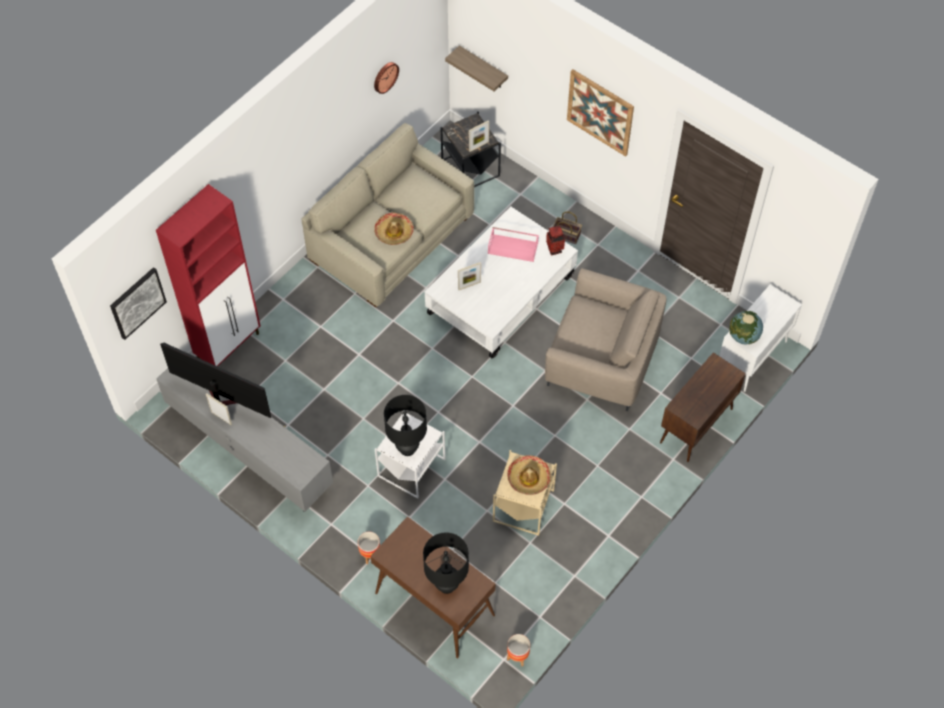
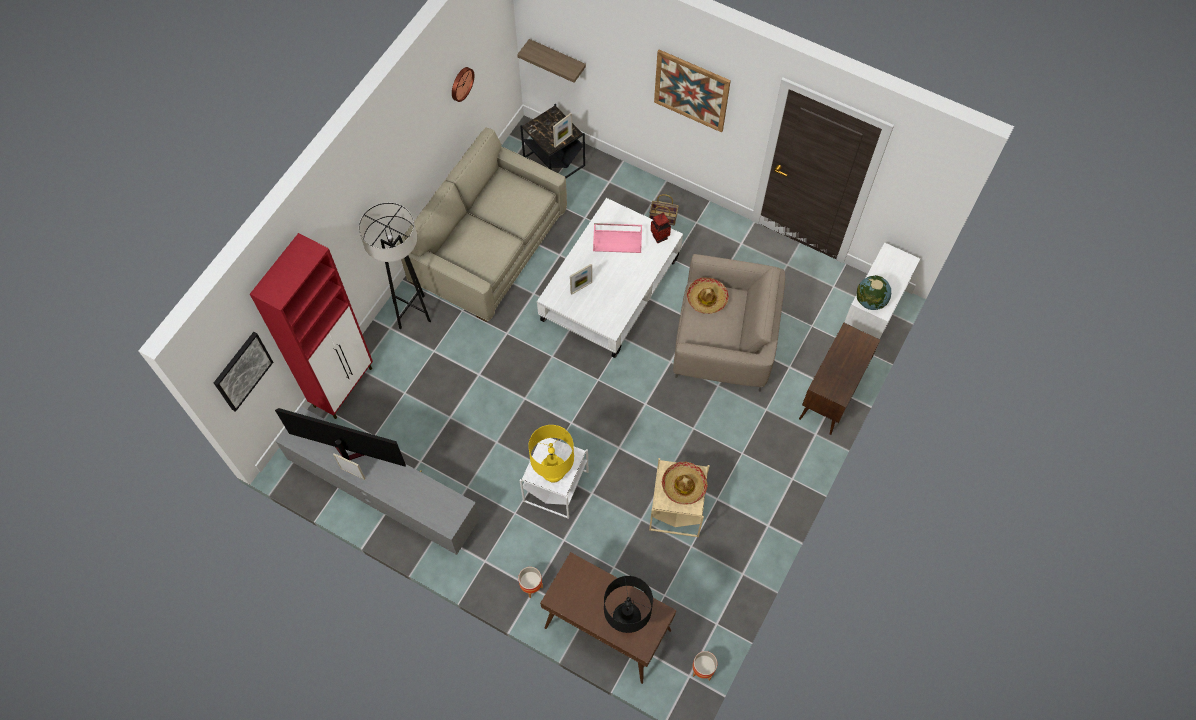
camera: 10 degrees left, 5 degrees up
hat [374,213,414,245] -> hat moved to [687,277,729,314]
black table lamp [384,395,427,456] -> yellow table lamp [528,425,574,483]
none -> grey floor lamp [359,203,431,330]

